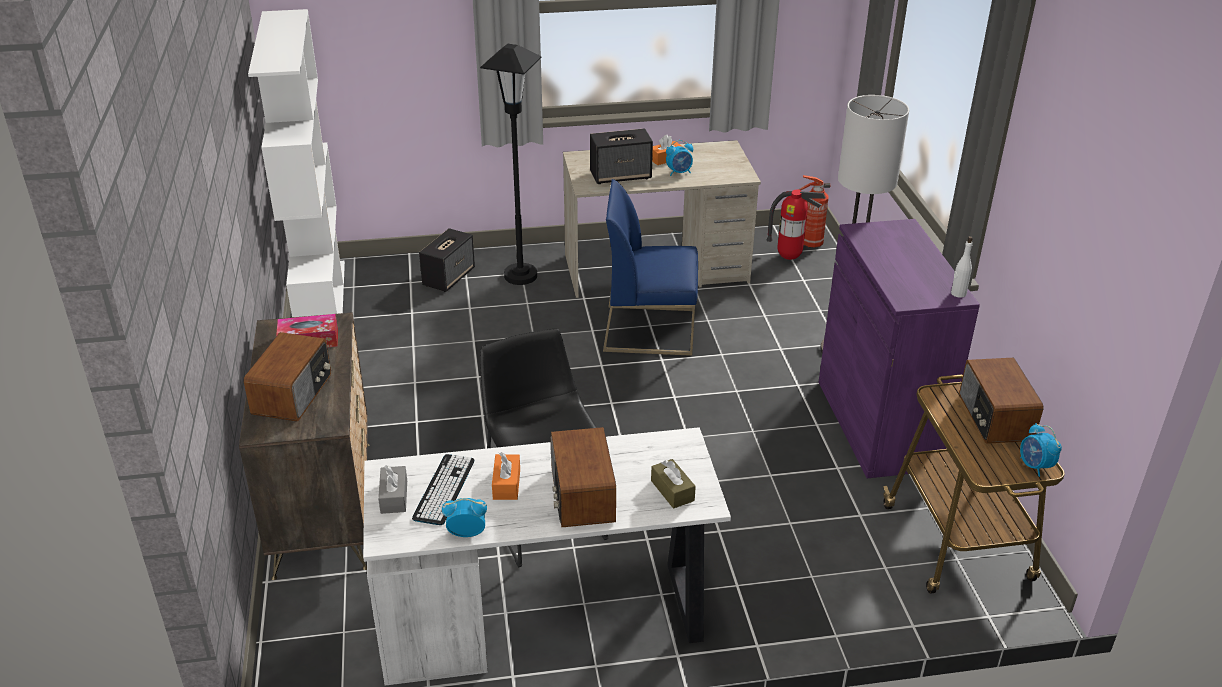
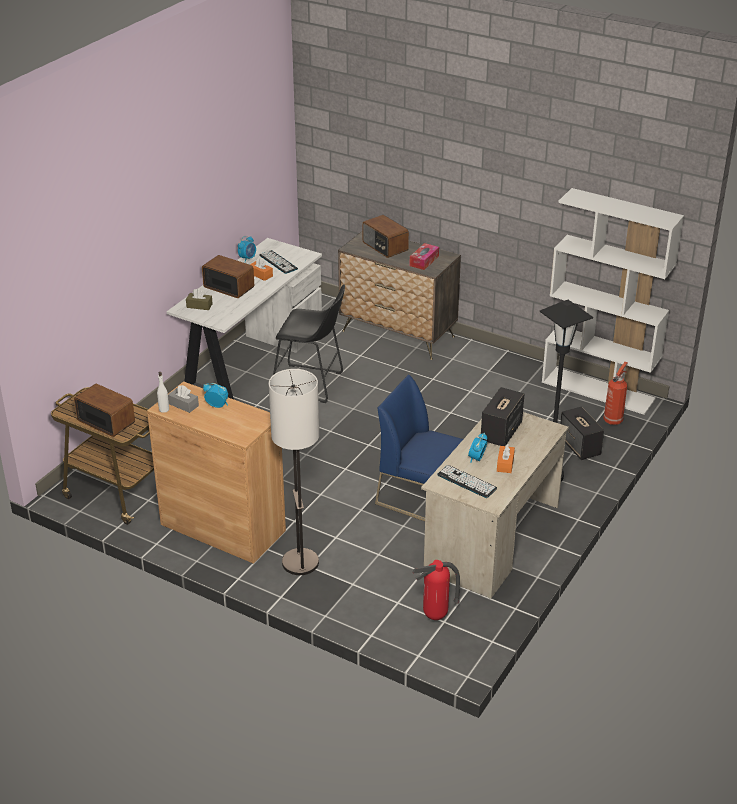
camera: 130 degrees right, 0 degrees up
grey tissue box [378,465,407,514] -> grey tissue box moved to [168,385,199,413]
blue chair [603,179,698,356] -> blue chair turned 105 degrees counterclockwise [375,375,463,521]
fire extinguisher [798,175,830,248] -> fire extinguisher moved to [603,362,628,425]
purple cabinet [818,219,980,478] -> brown cabinet [147,381,286,564]
alarm clock [1020,423,1062,477] -> alarm clock moved to [203,383,228,408]
none -> keyboard [437,465,497,498]

